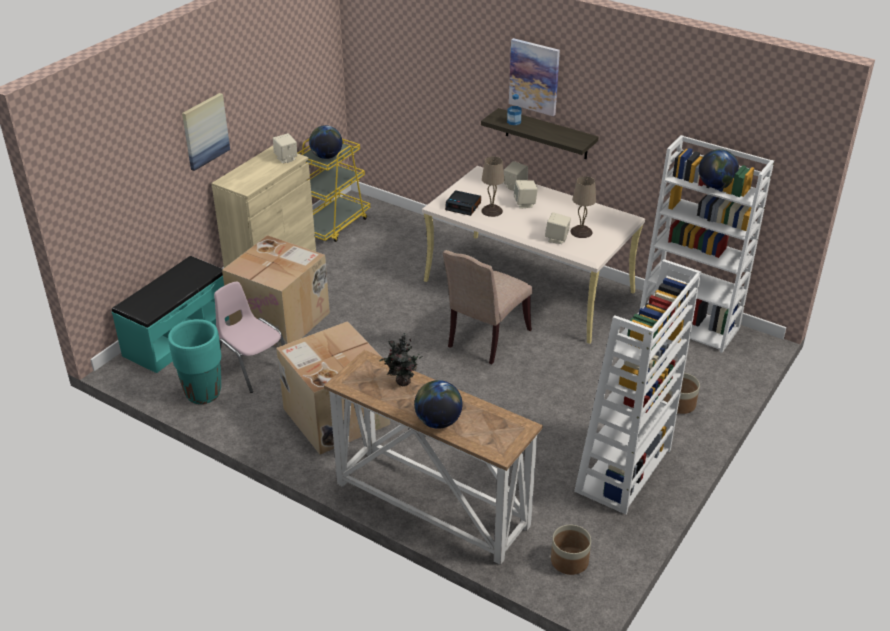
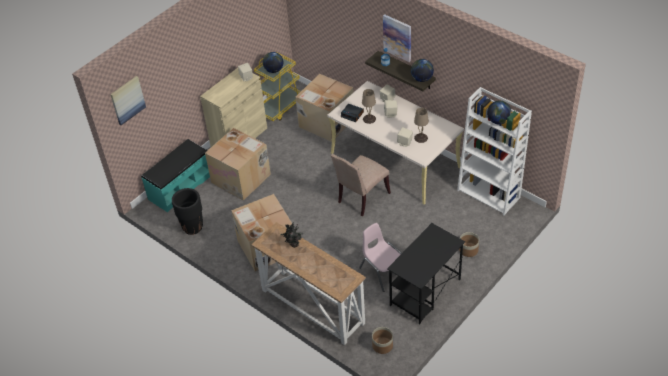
camera: 10 degrees right, 10 degrees up
turquoise planter [168,319,221,404] -> black planter [172,188,203,235]
picture [182,93,230,171] -> picture moved to [110,76,146,125]
pink chair [214,282,285,393] -> pink chair moved to [359,223,402,292]
globe [414,380,463,429] -> globe moved to [411,59,434,82]
white bookcase [574,259,701,515] -> black desk [387,223,465,324]
none -> cardboard box [296,74,354,142]

